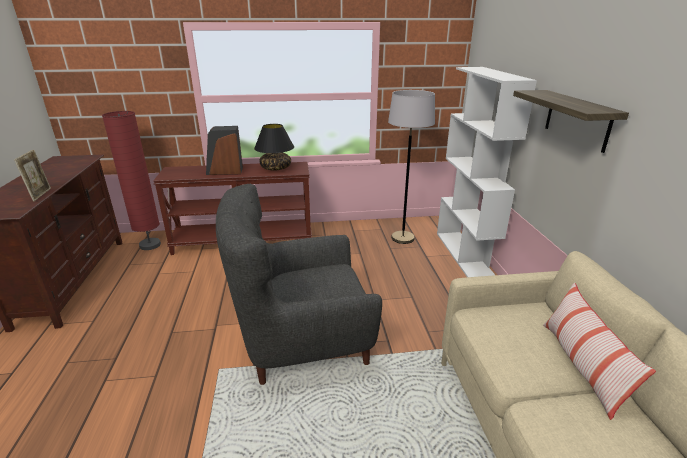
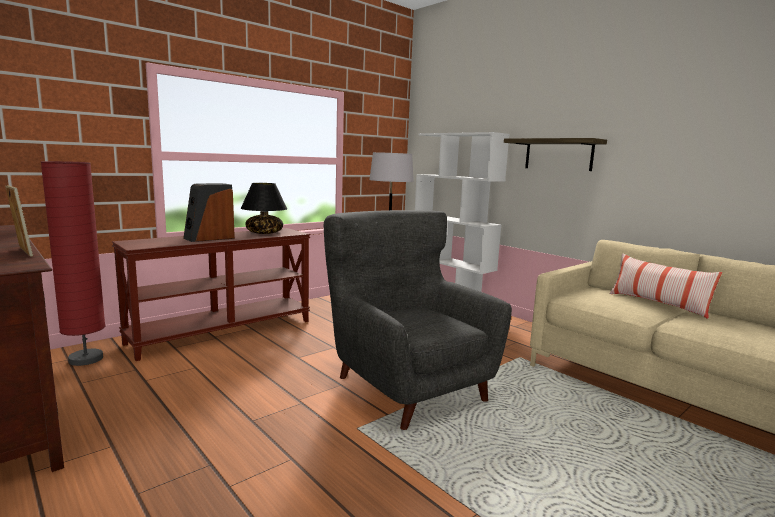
camera: 35 degrees left, 15 degrees down
grey armchair [216,184,382,385] -> grey armchair turned 105 degrees clockwise [324,210,512,430]

